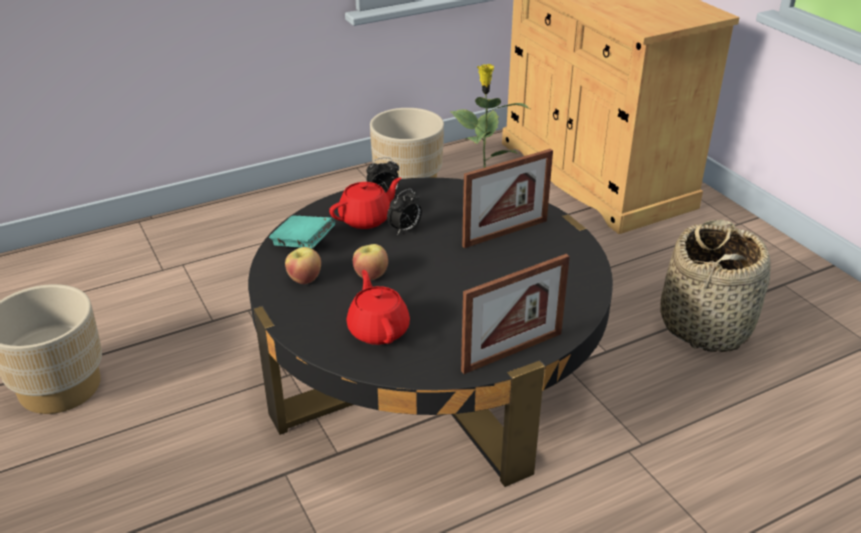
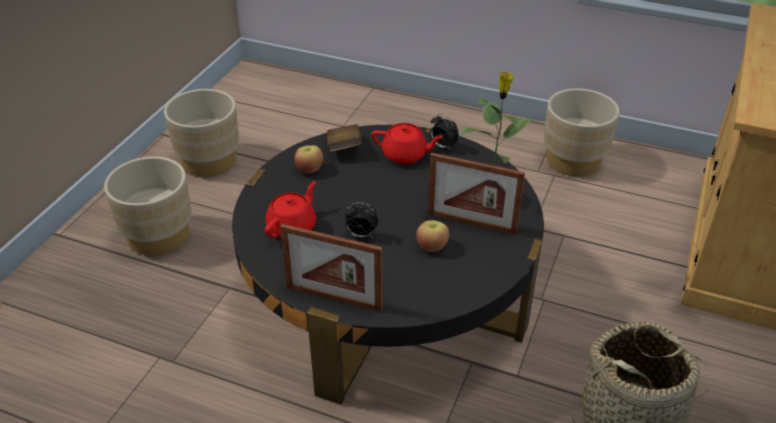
camera: 50 degrees right, 5 degrees up
turquoise book [269,215,335,249] -> brown book [327,124,362,152]
apple [353,244,388,280] -> apple moved to [416,220,449,252]
alarm clock [387,188,422,234] -> alarm clock moved to [344,203,378,239]
none -> beige planter [104,156,192,256]

